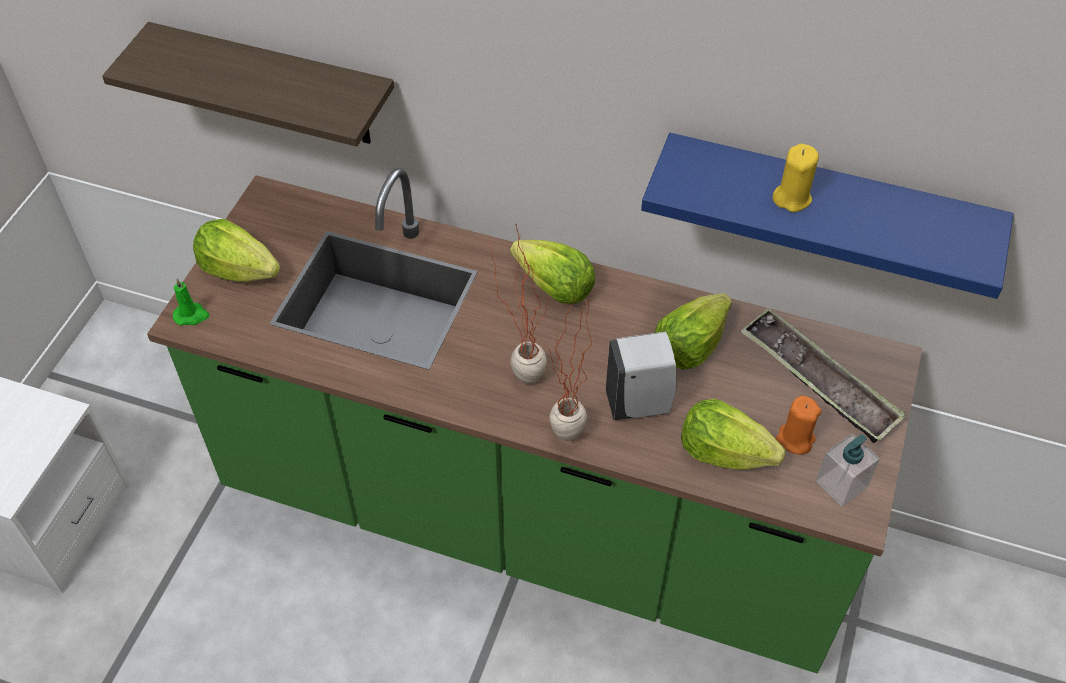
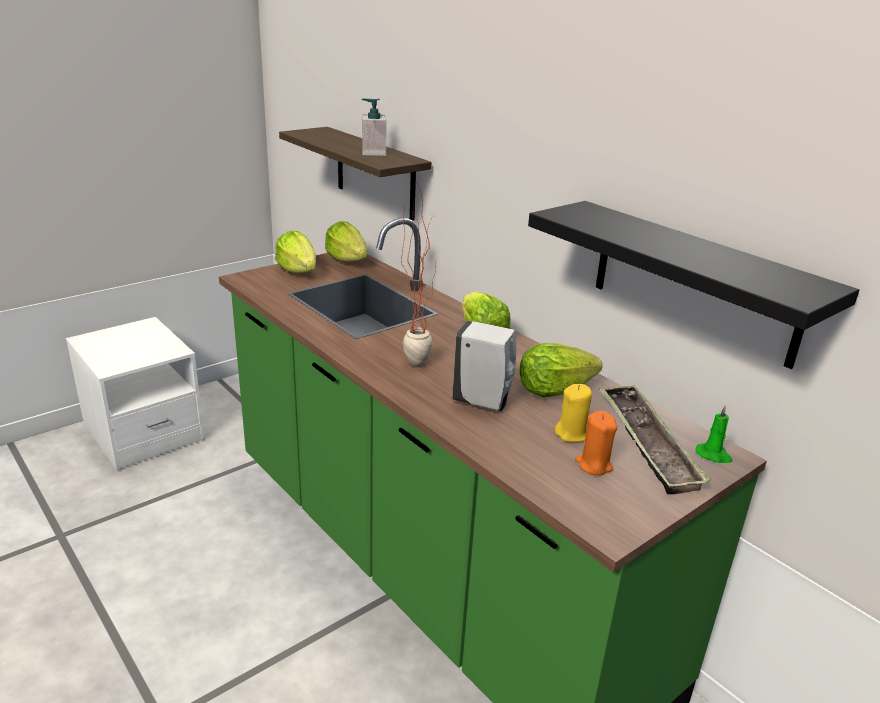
camera: 30 degrees right, 25 degrees down
green candle [173,279,209,326] -> green candle moved to [695,406,732,463]
potted plant [543,296,592,441] -> none
blue shelf [641,133,1013,299] -> black shelf [528,201,859,369]
lettuce [681,399,785,469] -> lettuce moved to [325,221,367,262]
yellow candle [772,143,819,212] -> yellow candle moved to [554,384,592,442]
soap dispenser [816,434,880,506] -> soap dispenser moved to [362,98,387,156]

